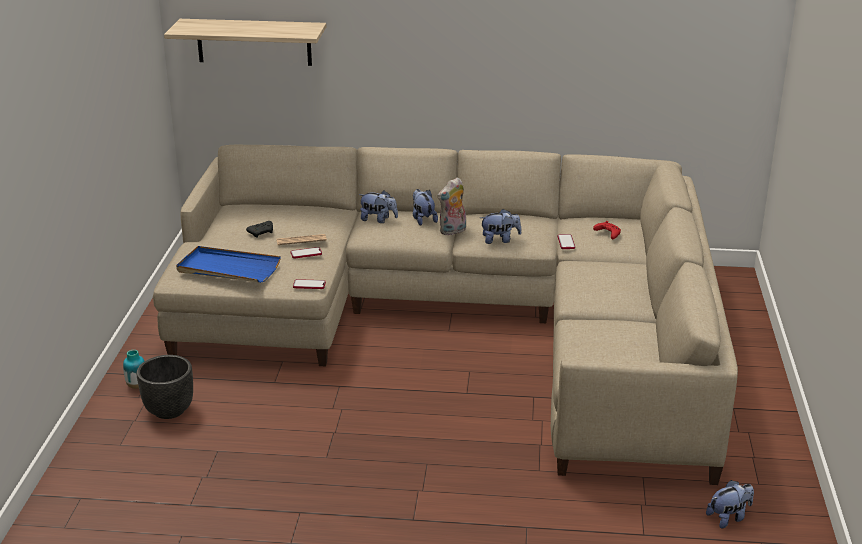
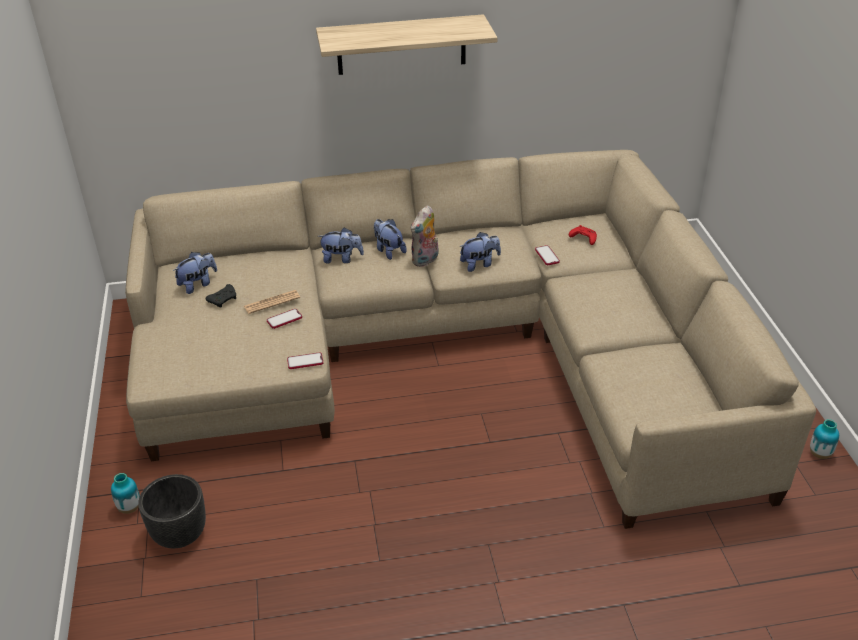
camera: 15 degrees left, 10 degrees up
shelf [164,19,327,66] -> shelf moved to [316,14,497,75]
blue tray [176,246,281,283] -> none
plush toy [706,480,754,529] -> plush toy moved to [173,252,217,294]
none -> vase [810,419,839,459]

